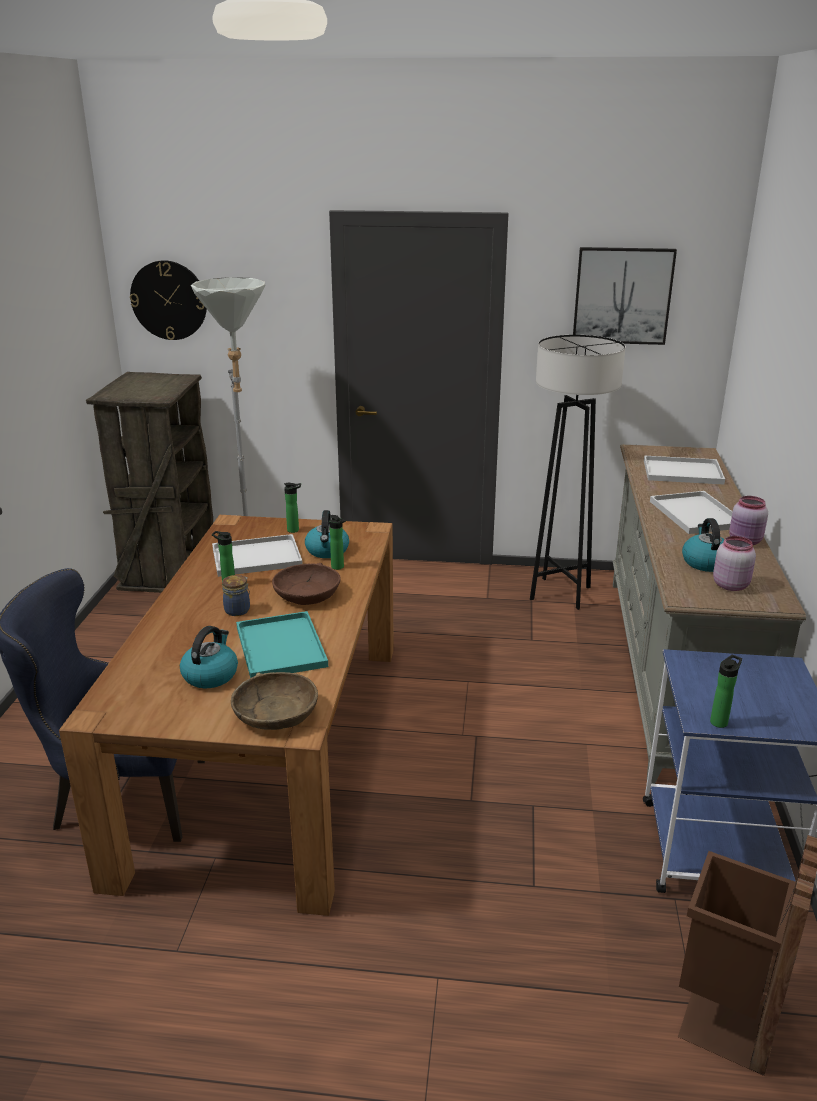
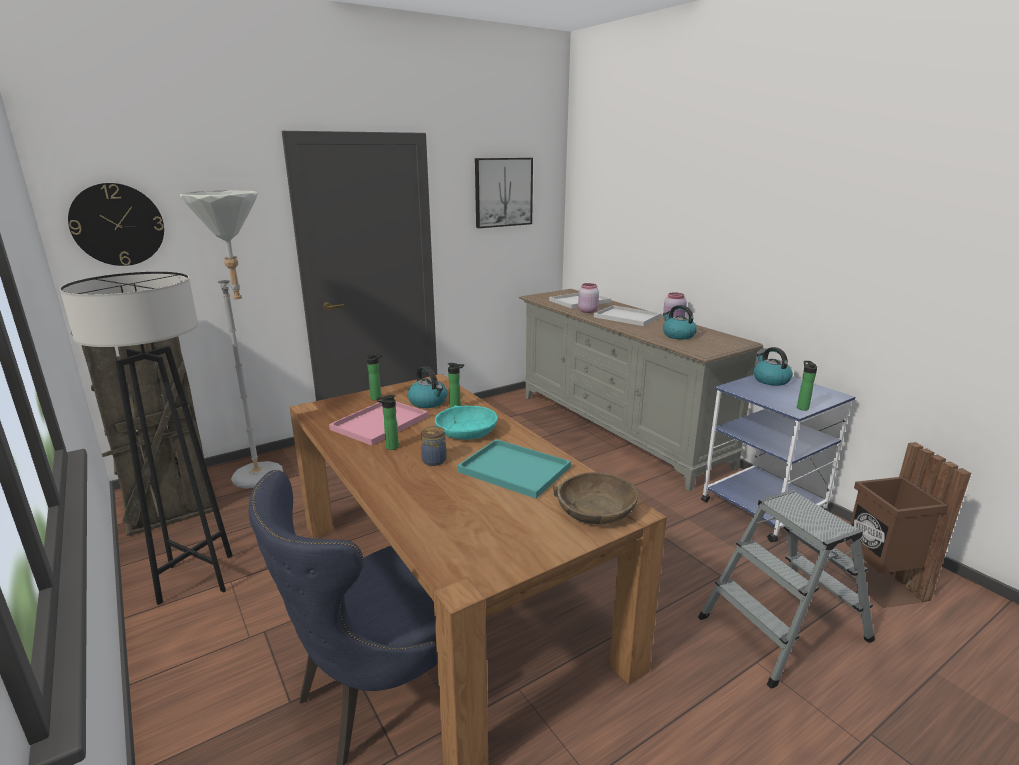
camera: 40 degrees left, 5 degrees down
kettle [180,626,238,688] -> kettle moved to [753,347,793,386]
white tray [212,534,303,577] -> pink tray [329,402,428,446]
brown bowl [272,563,341,605] -> turquoise bowl [435,405,498,440]
grey floor lamp [530,335,626,610] -> grey floor lamp moved to [60,271,233,605]
pink jar [713,536,756,591] -> pink jar moved to [578,283,599,313]
none -> grey step ladder [698,490,875,689]

